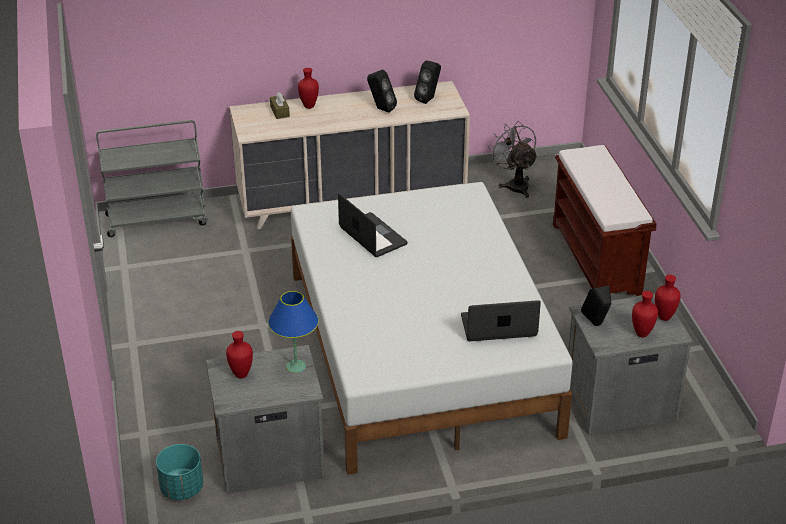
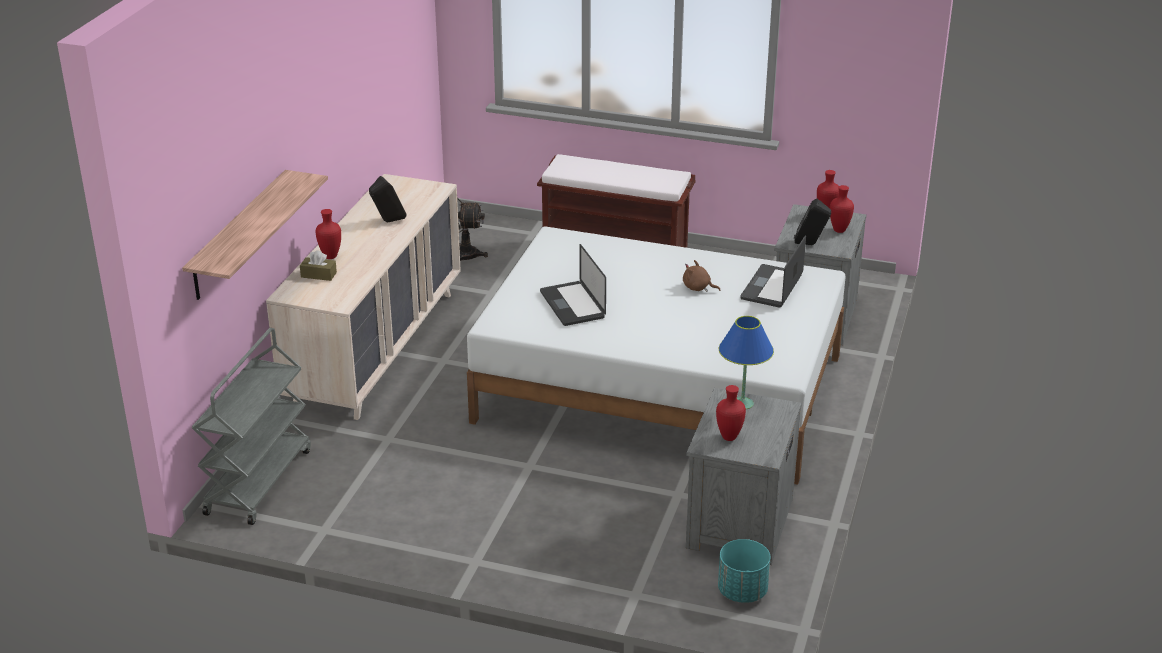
camera: 60 degrees left, 5 degrees down
laptop [338,193,407,257] -> laptop turned 105 degrees counterclockwise [540,244,606,326]
black speaker [414,60,441,104] -> none
none -> shelf [182,170,328,300]
none -> brown plush toy [683,260,721,292]

